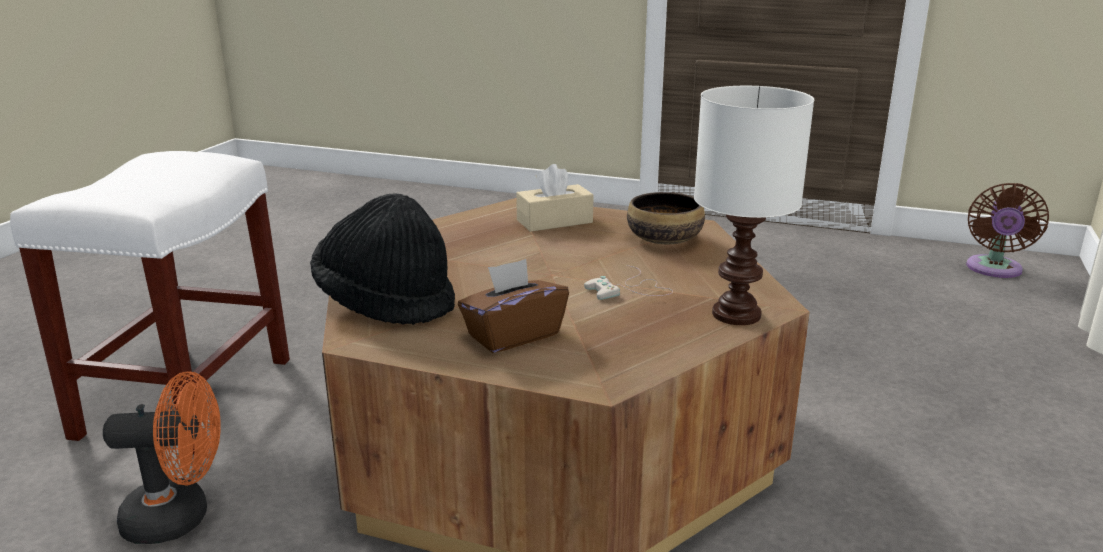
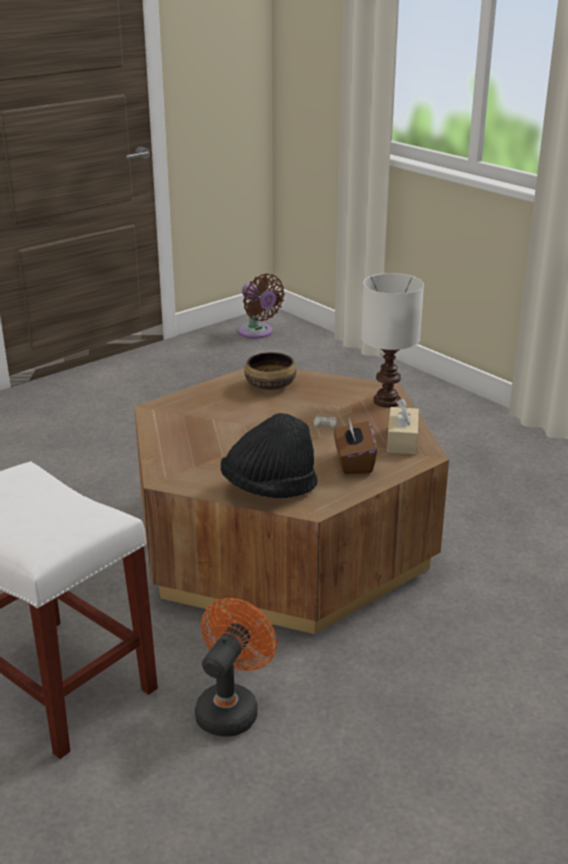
camera: 60 degrees left, 5 degrees up
beige tissue box [516,164,594,232] -> beige tissue box moved to [387,398,419,454]

